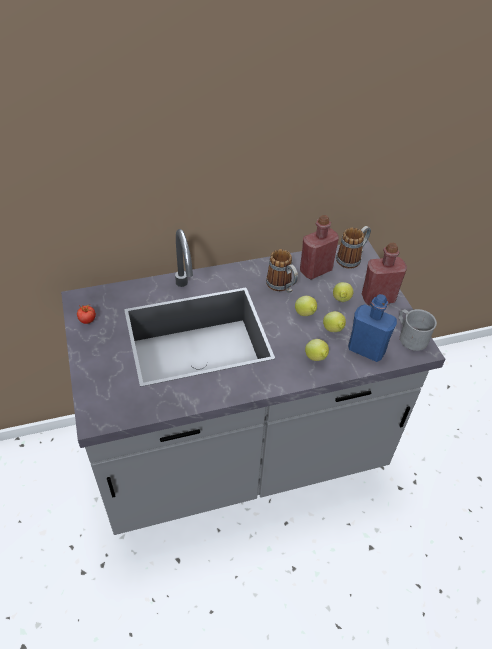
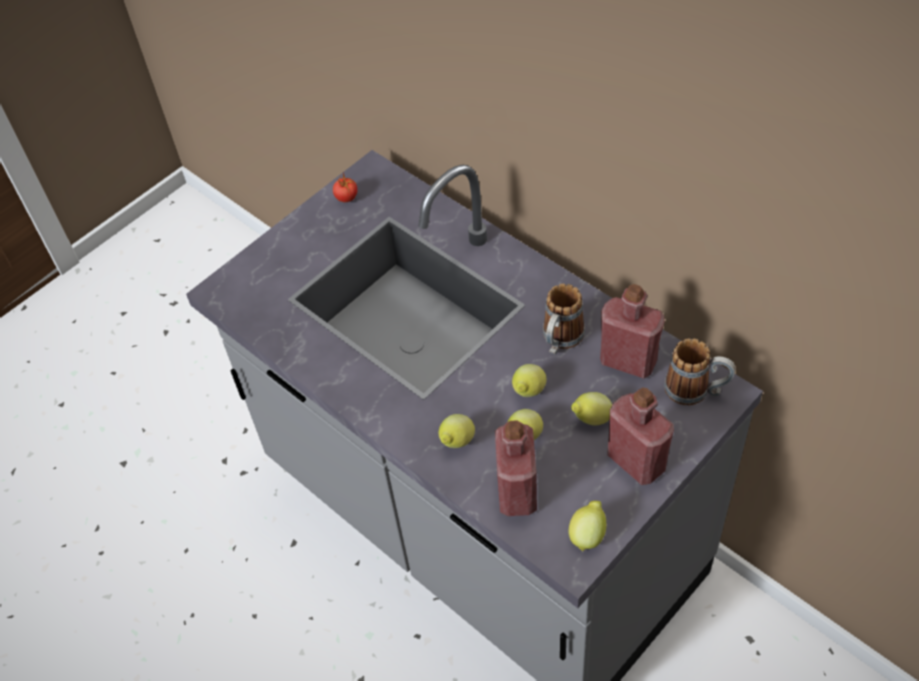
camera: 65 degrees right, 5 degrees up
blue bottle [348,294,397,362] -> red bottle [495,420,537,516]
grey mug [399,309,437,351] -> lemon [569,501,606,552]

